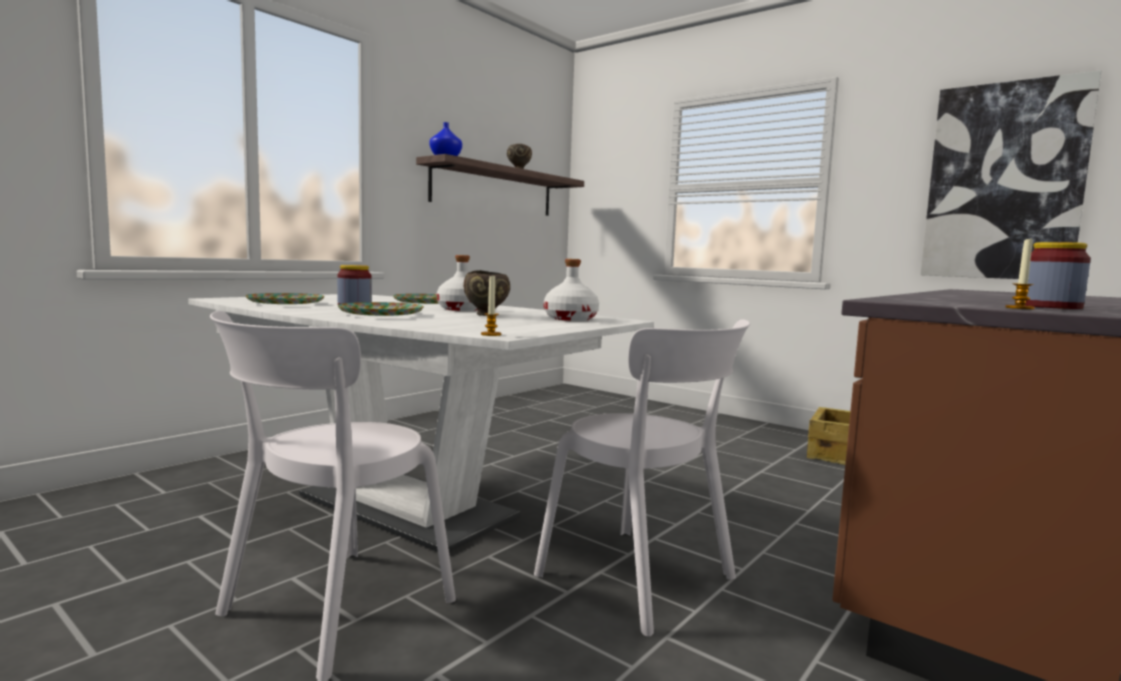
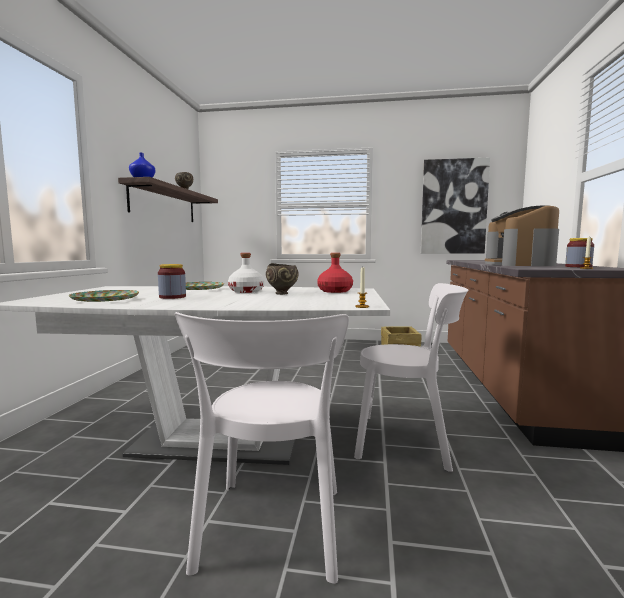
camera: 30 degrees left, 0 degrees up
plate [338,302,424,316] -> none
white bottle [544,259,599,321] -> red bottle [317,253,353,293]
none -> coffee machine [485,205,559,266]

